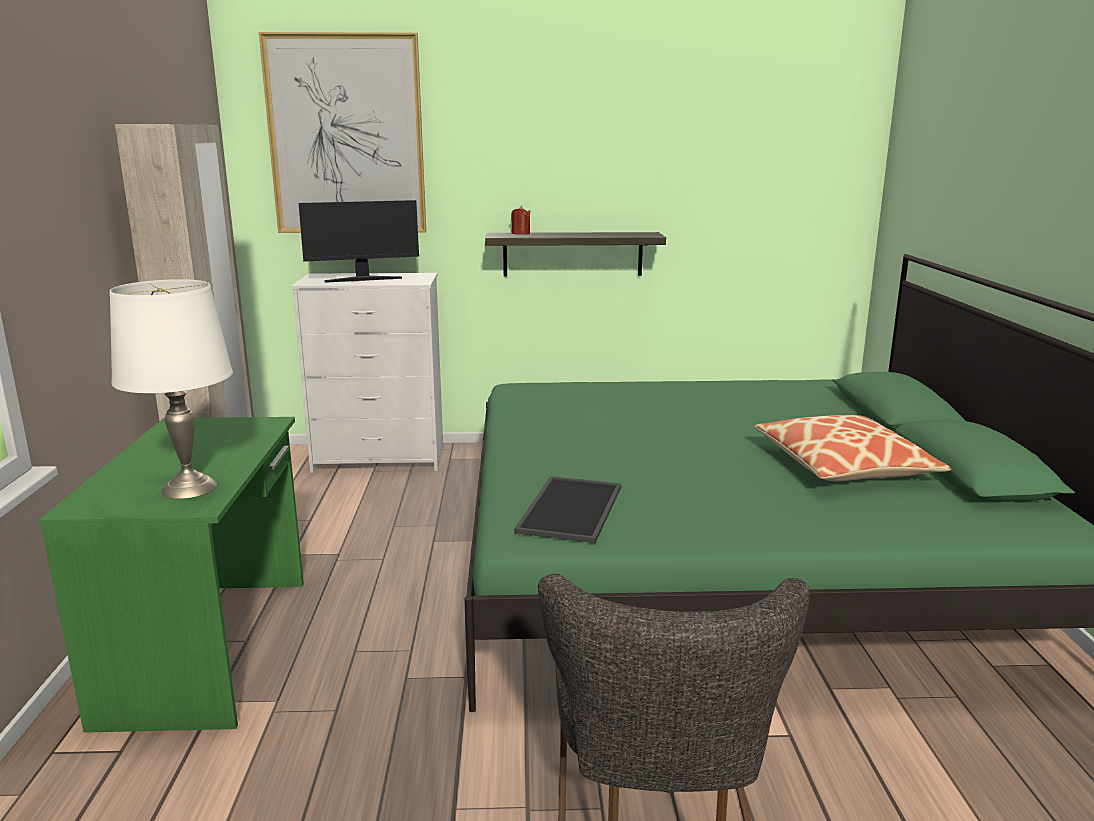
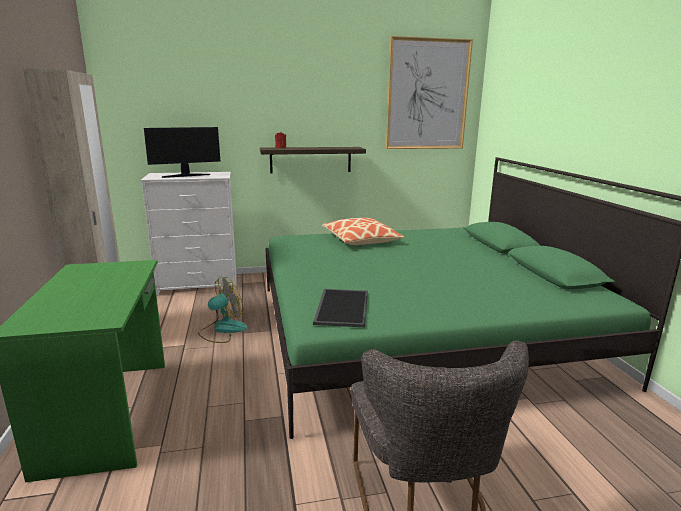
camera: 10 degrees left, 0 degrees up
white table lamp [109,279,233,499] -> none
picture [259,32,426,233] -> picture moved to [386,36,473,149]
pillow [754,415,951,481] -> pillow moved to [322,218,405,245]
none -> fan [198,277,247,343]

